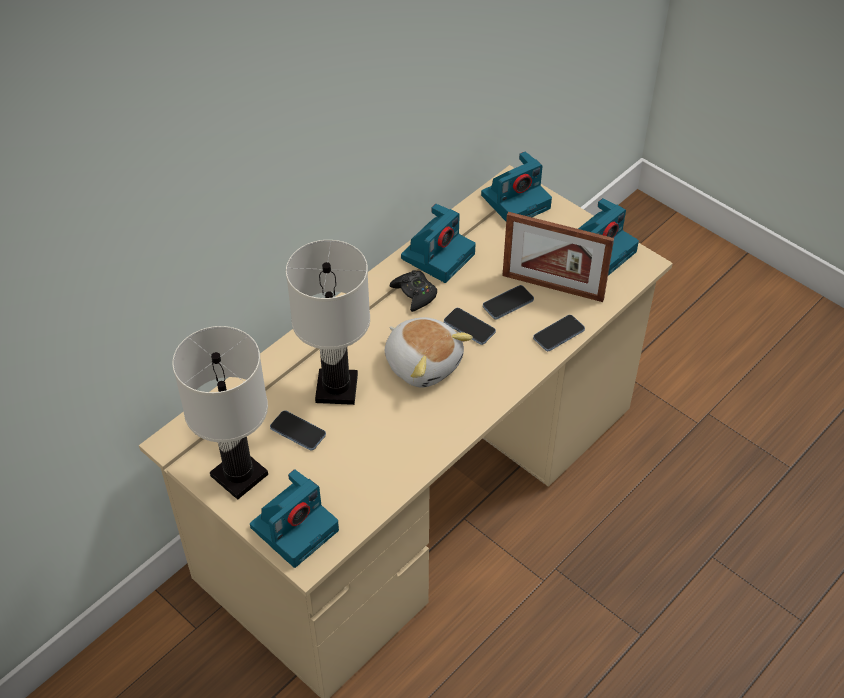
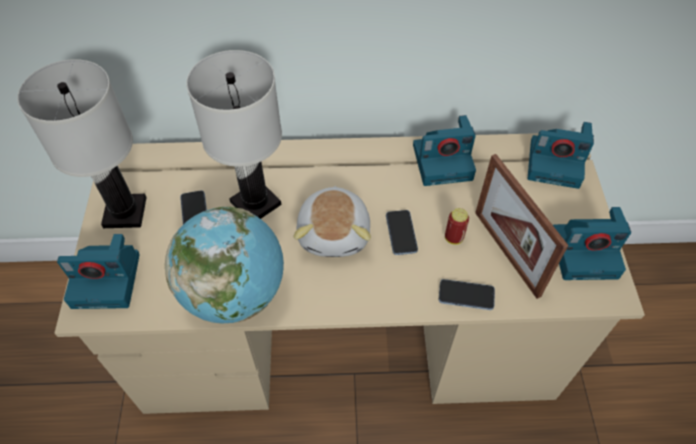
camera: 45 degrees right, 5 degrees up
black game controller [390,270,437,312] -> none
phone [483,285,534,319] -> can [445,208,469,245]
none -> globe [165,207,284,323]

